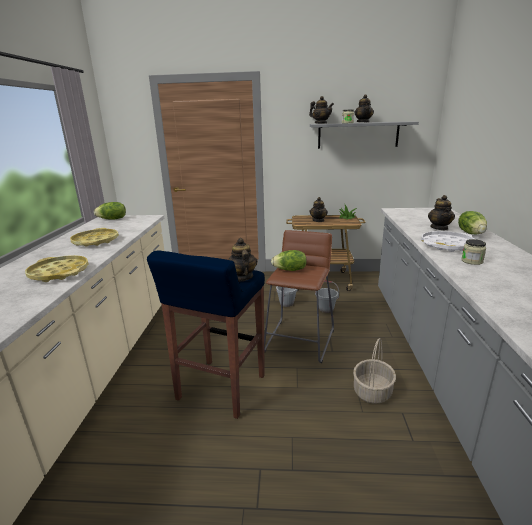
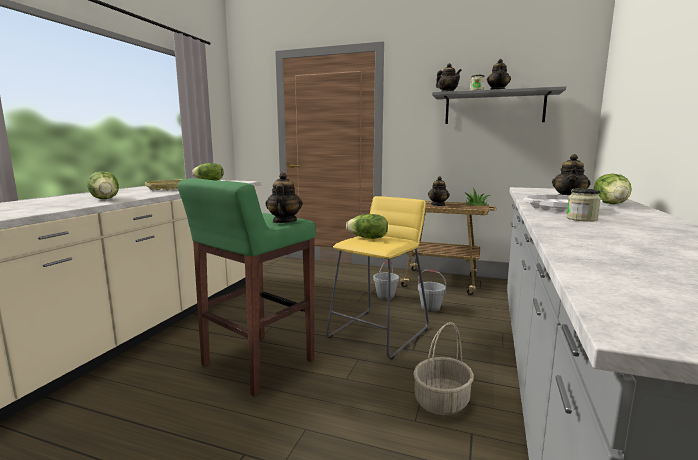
camera: 15 degrees right, 10 degrees down
yellow tray [25,255,89,282] -> lettuce [87,171,119,199]
blue stool [147,251,265,419] -> green stool [177,178,316,396]
brown stool [264,230,334,363] -> yellow stool [326,196,429,360]

